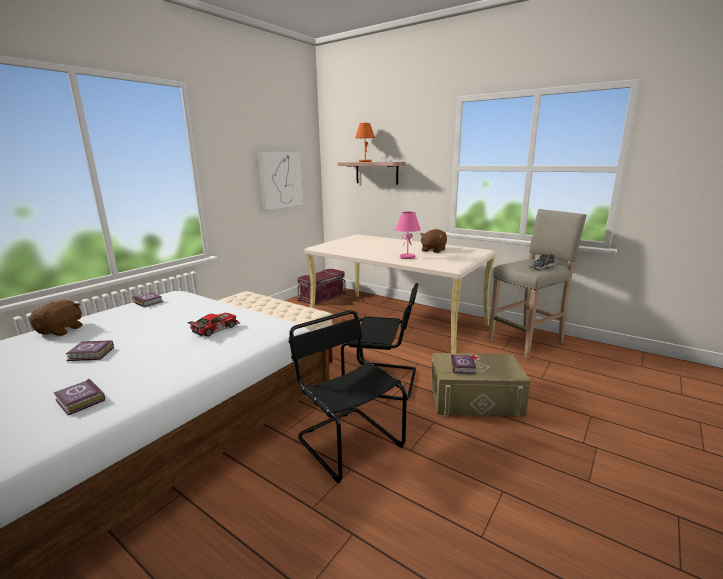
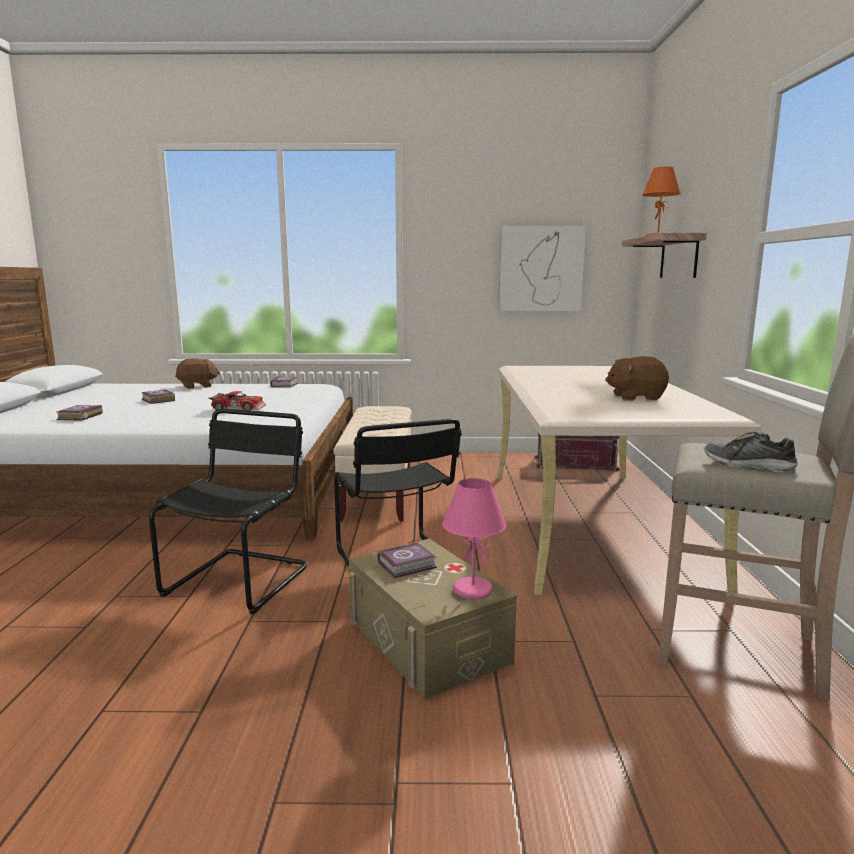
camera: 55 degrees right, 5 degrees down
pink table lamp [395,212,421,259] -> pink table lamp moved to [442,478,506,600]

